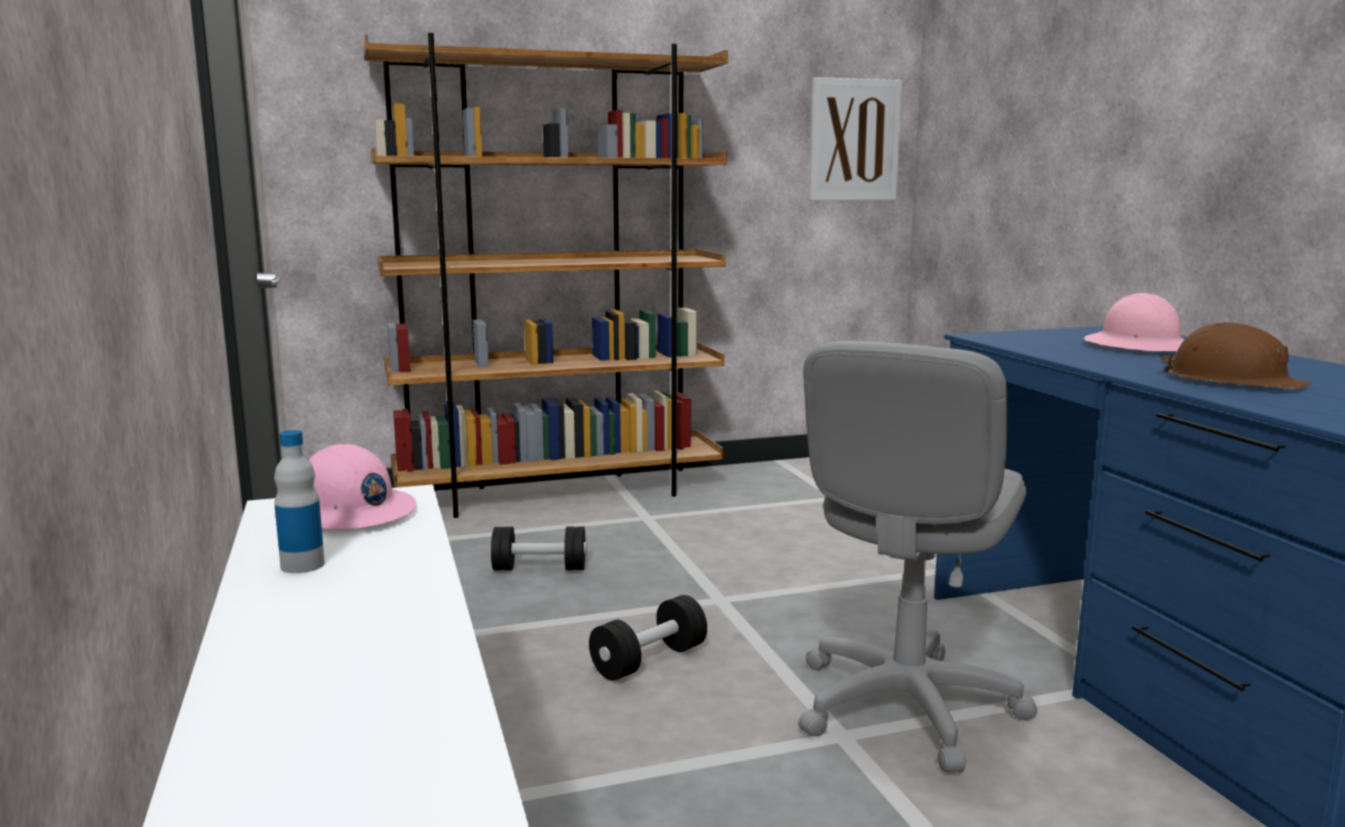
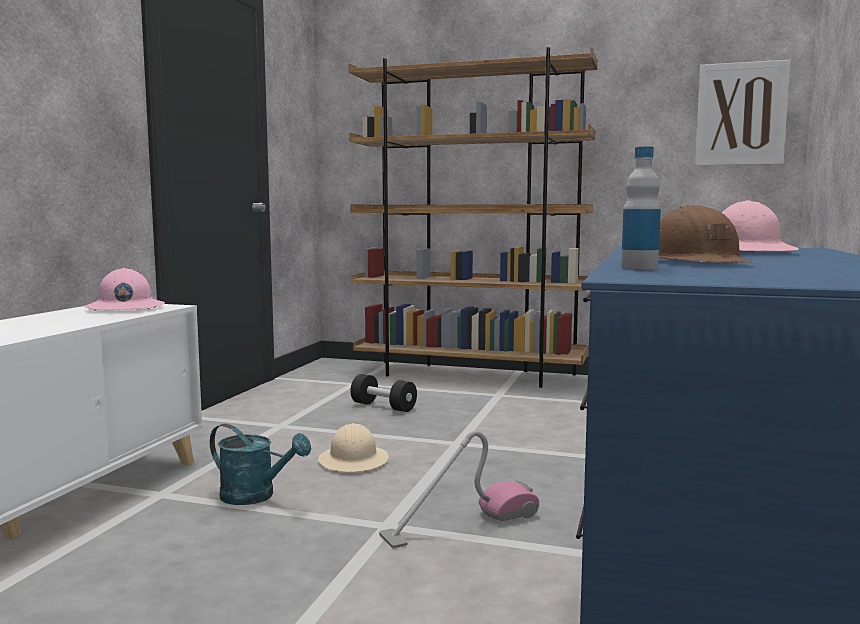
camera: 35 degrees right, 5 degrees down
bottle [274,430,325,573] -> bottle moved to [621,147,661,269]
black dumbbell [589,595,707,681] -> beige hard hat [318,423,388,472]
grey office chair [798,341,1037,773] -> vacuum cleaner [379,430,539,549]
none -> turquoise watering can [210,424,311,505]

